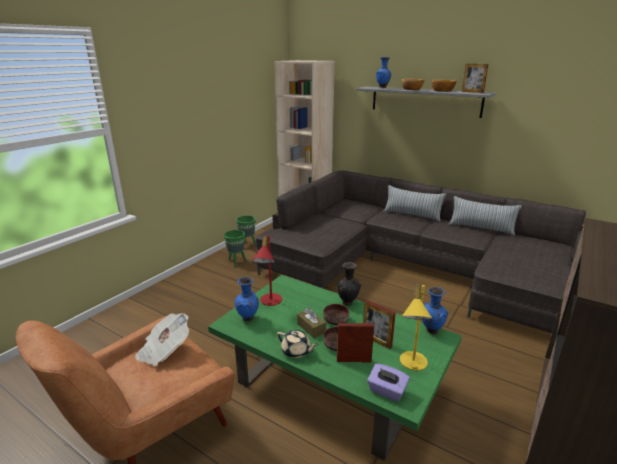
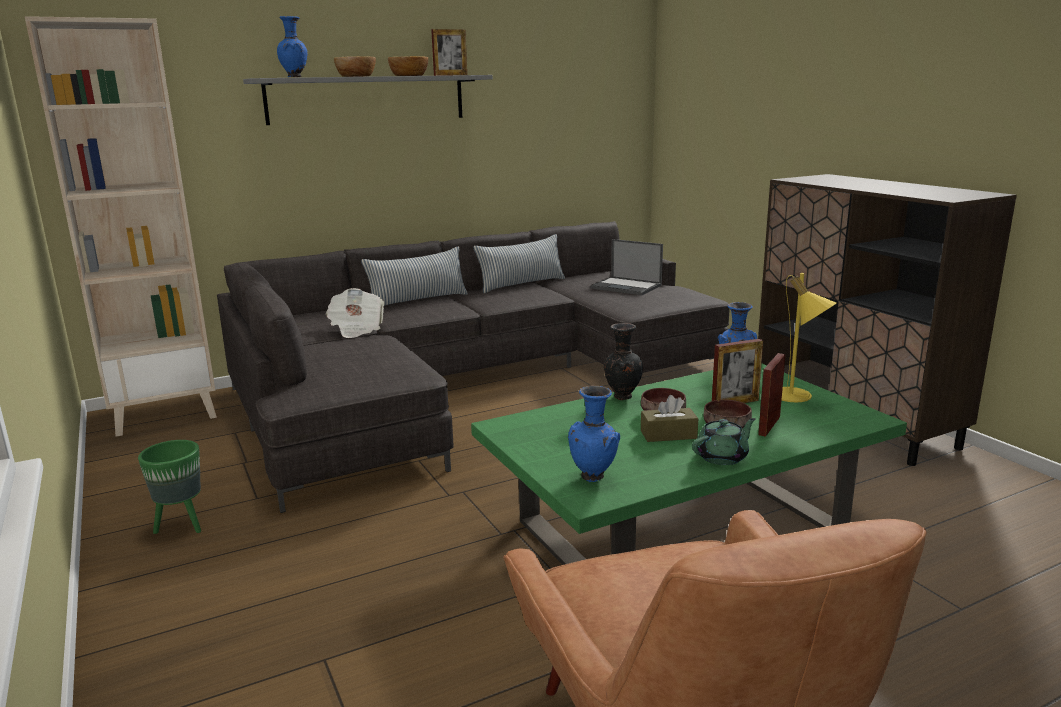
camera: 60 degrees left, 5 degrees down
newspaper [135,313,189,367] -> newspaper moved to [326,288,384,338]
green planter [236,216,256,246] -> none
red table lamp [252,235,282,306] -> none
beige teapot [277,330,319,358] -> green teapot [692,418,756,465]
purple tissue box [367,364,410,402] -> none
none -> laptop [591,239,663,295]

